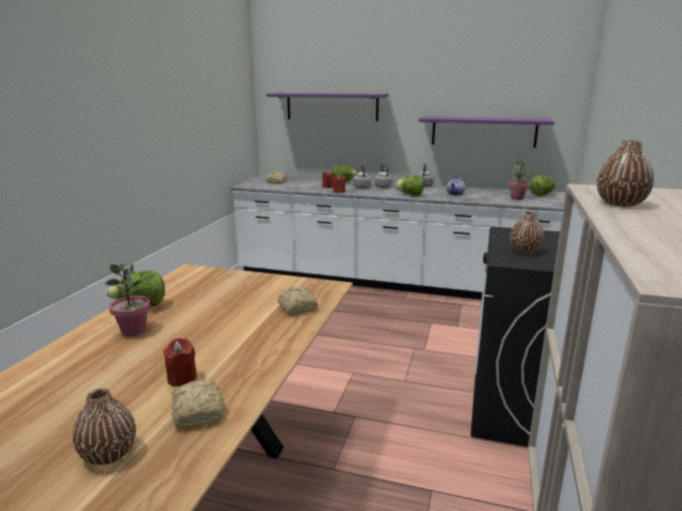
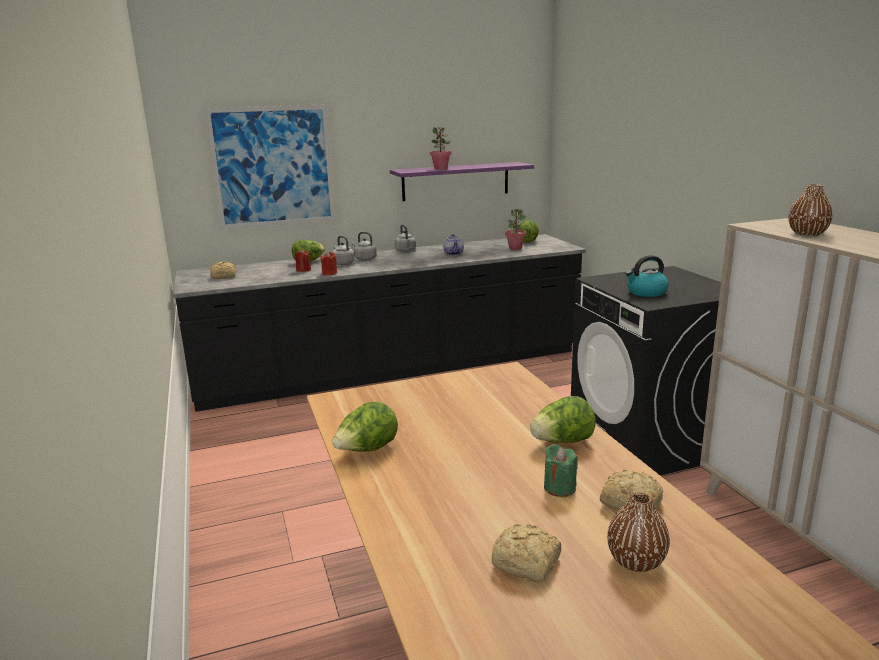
camera: 35 degrees left, 0 degrees up
potted plant [105,263,151,336] -> potted plant moved to [430,127,451,170]
red candle [163,338,197,387] -> green candle [544,444,578,497]
white counter [230,175,566,300] -> black counter [173,234,586,412]
purple shelf [266,93,389,121] -> picture [205,105,335,230]
bread [278,287,318,315] -> bread moved to [491,524,561,583]
lettuce [395,175,424,195] -> lettuce moved to [530,396,596,443]
brown vase [510,211,544,254] -> kettle [625,255,669,297]

